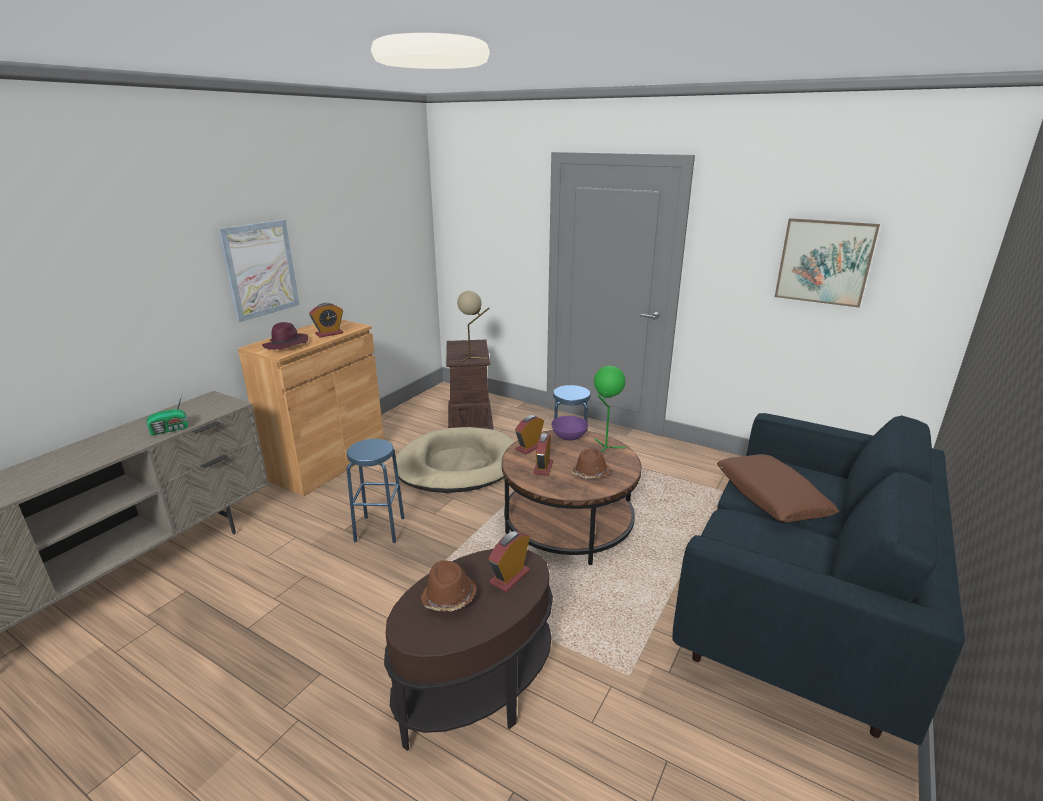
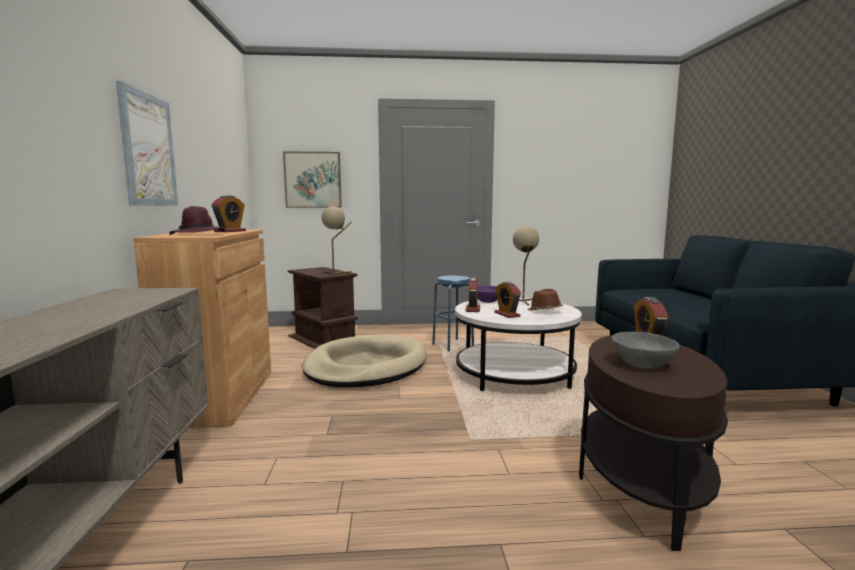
camera: 35 degrees left, 15 degrees down
radio [146,392,188,435] -> none
blue stool [347,439,405,543] -> none
brown hat [420,560,477,612] -> grey bowl [612,332,680,368]
brown coffee table [502,430,642,565] -> white coffee table [455,298,582,391]
green table lamp [594,366,625,453] -> beige table lamp [513,226,539,306]
brown pillow [717,454,839,522] -> none
picture [775,218,880,308] -> picture moved to [283,151,342,208]

